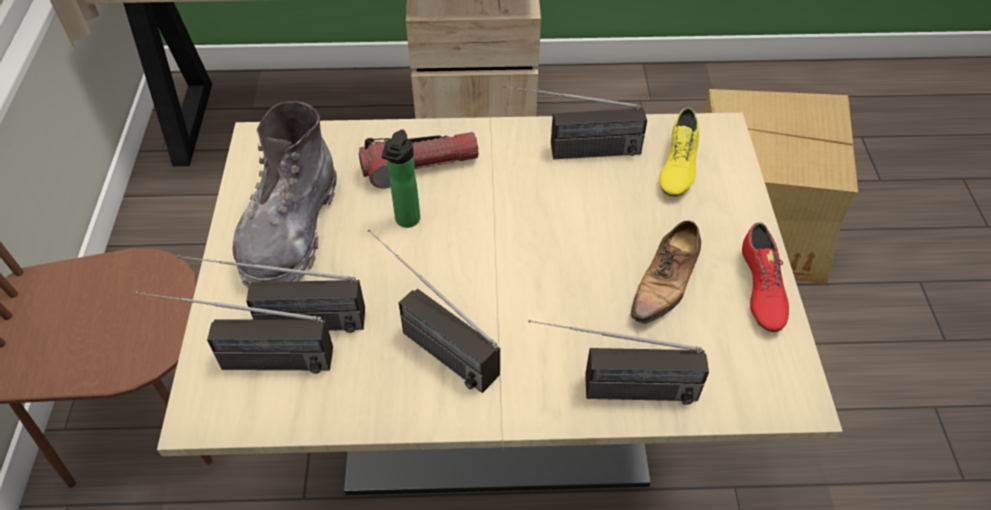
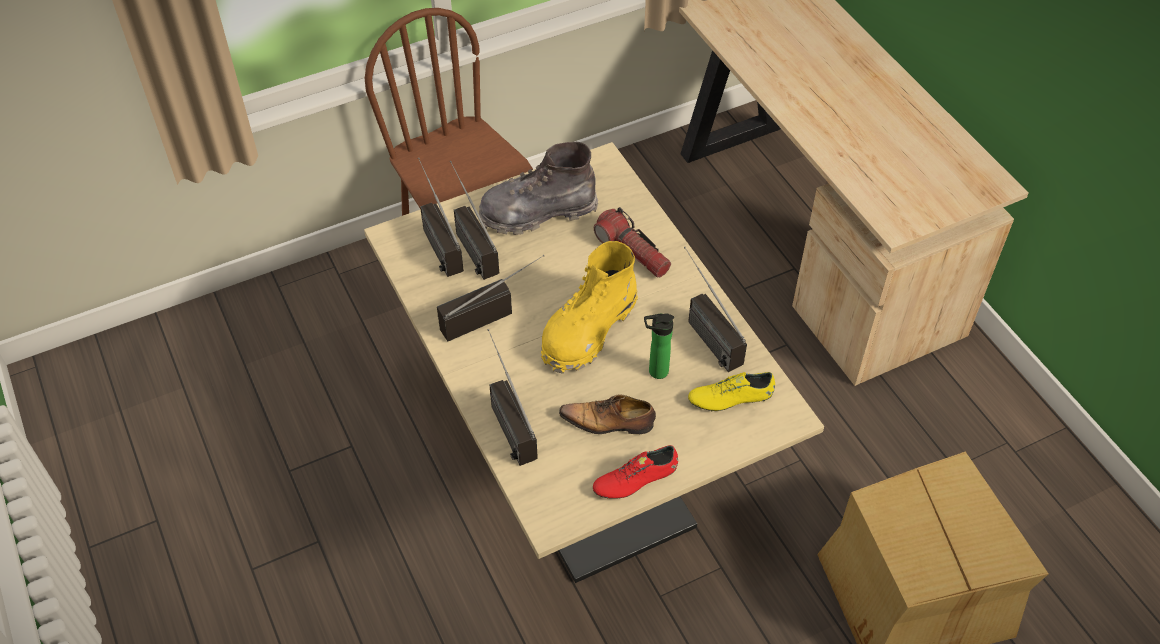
camera: 65 degrees right, 0 degrees up
radio [367,229,500,393] -> radio turned 45 degrees clockwise [437,255,544,341]
bottle [382,129,420,228] -> bottle moved to [644,313,674,379]
none -> yellow boot [541,241,638,374]

